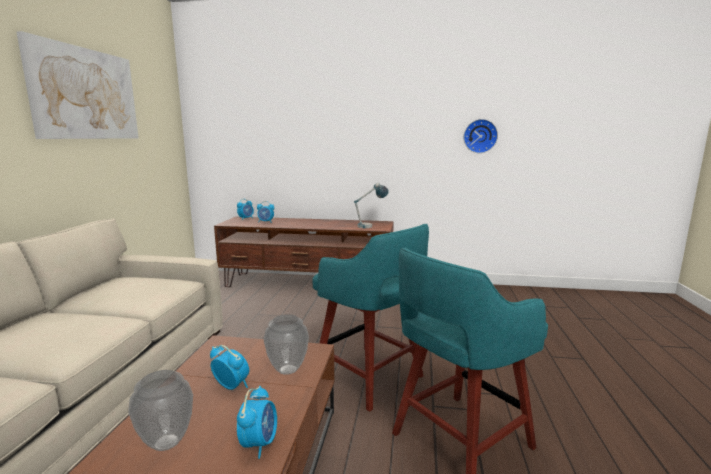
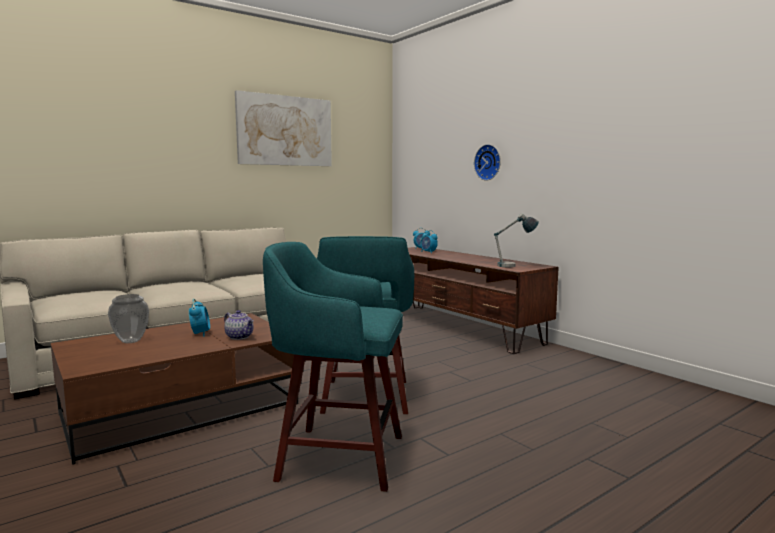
camera: 45 degrees right, 5 degrees down
alarm clock [237,386,277,459] -> none
vase [264,314,309,375] -> teapot [224,310,254,340]
wall clock [464,119,498,153] -> wall clock moved to [474,144,501,181]

